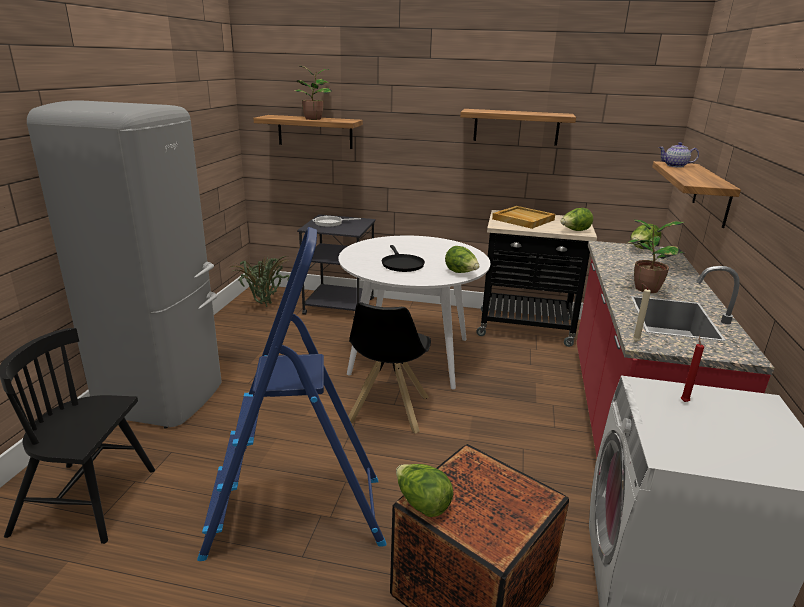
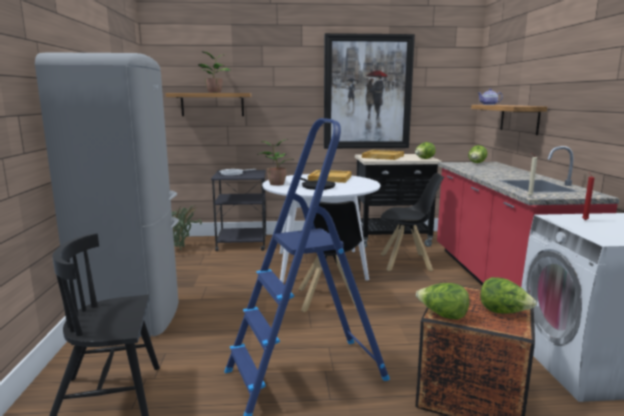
camera: 15 degrees left, 10 degrees down
lettuce [445,246,479,273] -> lettuce moved to [480,277,537,314]
shelf [460,109,576,146] -> picture [324,33,415,149]
potted plant [627,220,686,293] -> potted plant moved to [257,139,293,186]
none -> beige tray [308,170,351,183]
none -> black chair [380,173,445,271]

